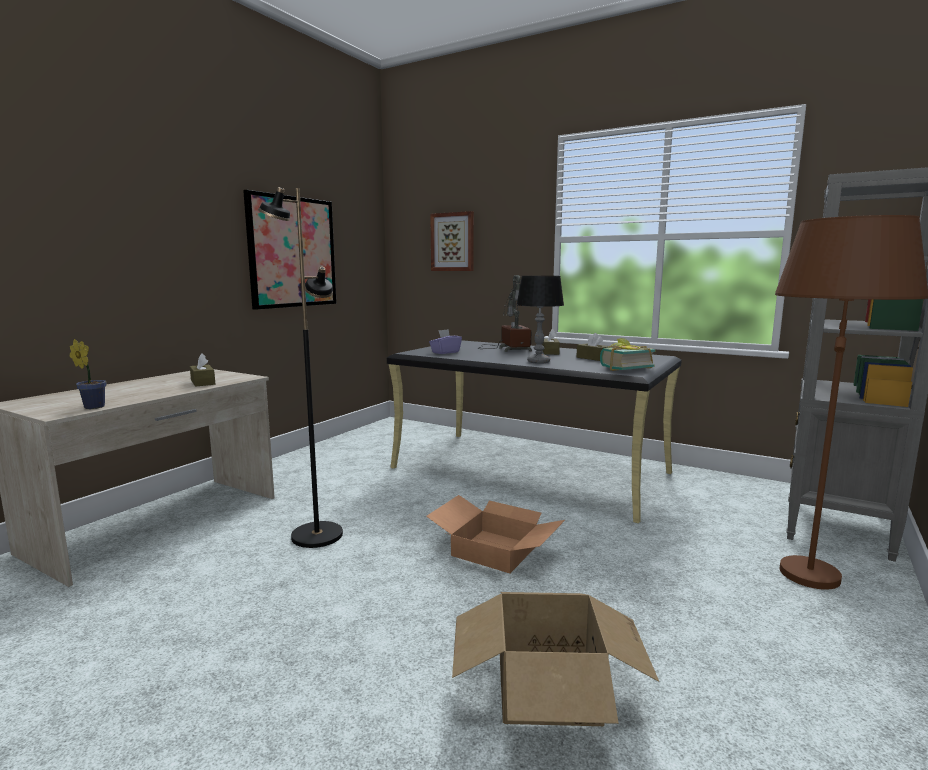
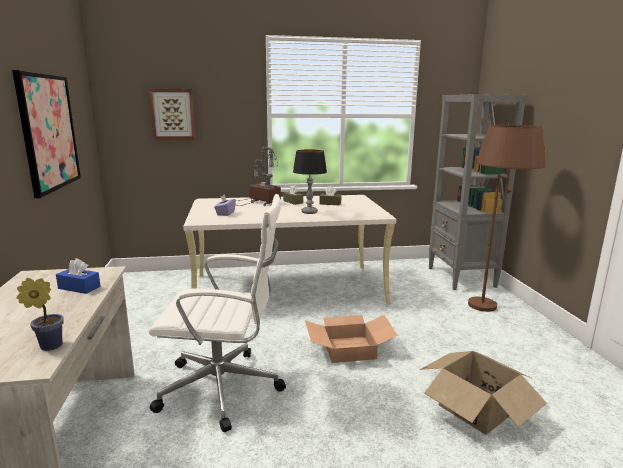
camera: 40 degrees left, 5 degrees up
brown tissue box [190,353,215,387] -> blue tissue box [56,258,101,294]
black floor lamp [258,187,343,548] -> white office chair [149,194,286,432]
black desk [387,340,682,523] -> beige desk [183,195,396,304]
book [600,338,656,371] -> none

